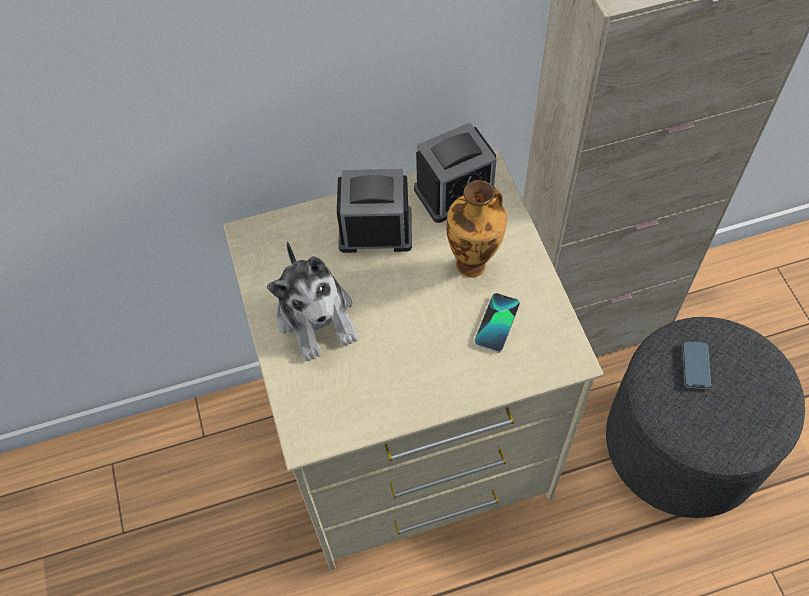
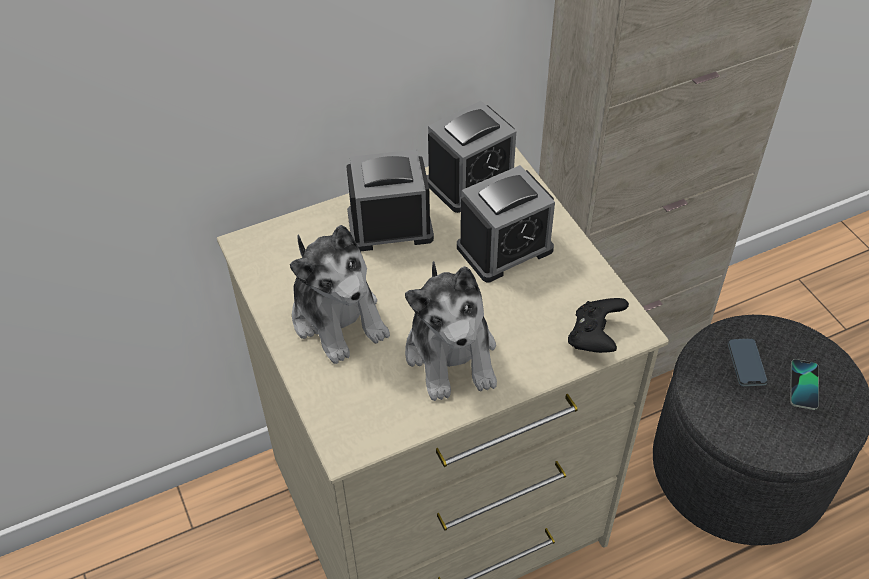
camera: 10 degrees left, 10 degrees down
vase [446,180,507,278] -> alarm clock [457,165,555,282]
phone [474,293,520,353] -> phone moved to [790,359,819,410]
none -> plush toy [405,261,497,401]
none -> black game controller [568,298,629,353]

